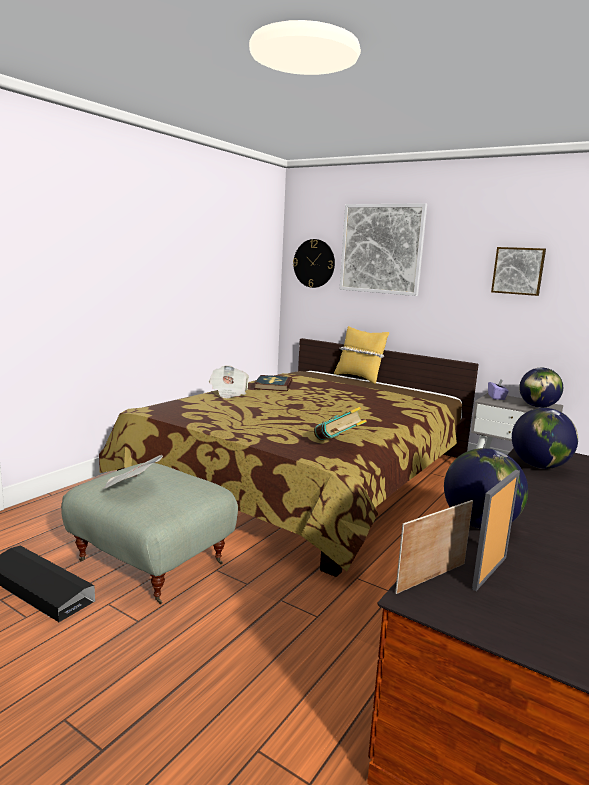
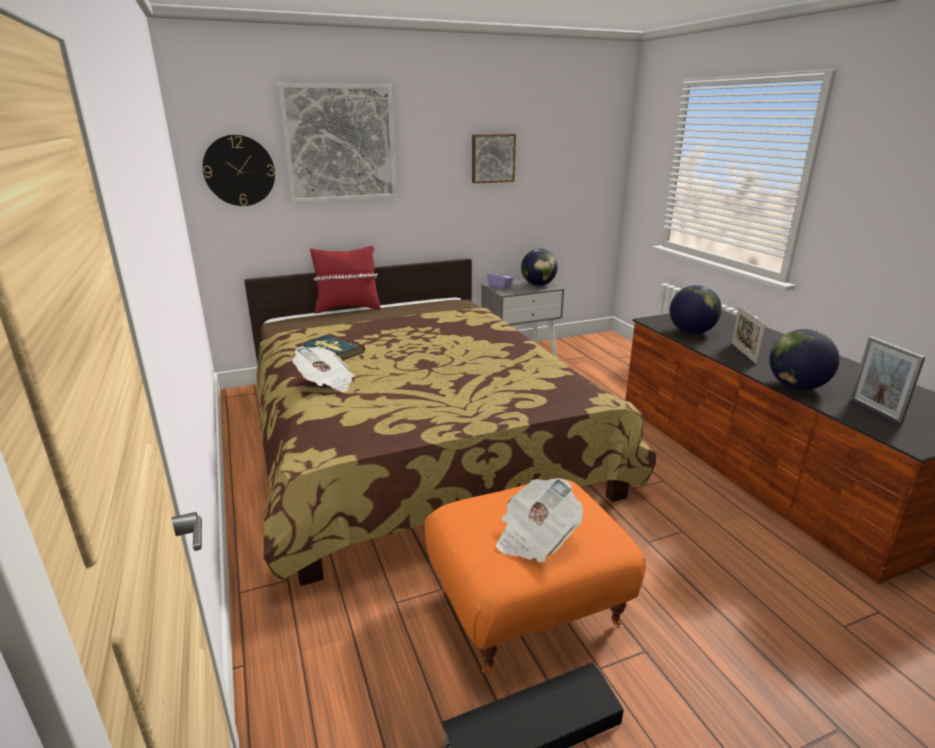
camera: 55 degrees left, 10 degrees up
grey ottoman [61,463,238,604] -> orange ottoman [424,479,646,673]
book [314,407,367,440] -> none
yellow pillow [334,326,389,384] -> red pillow [310,246,380,313]
picture frame [395,500,473,594] -> picture frame moved to [731,306,766,364]

